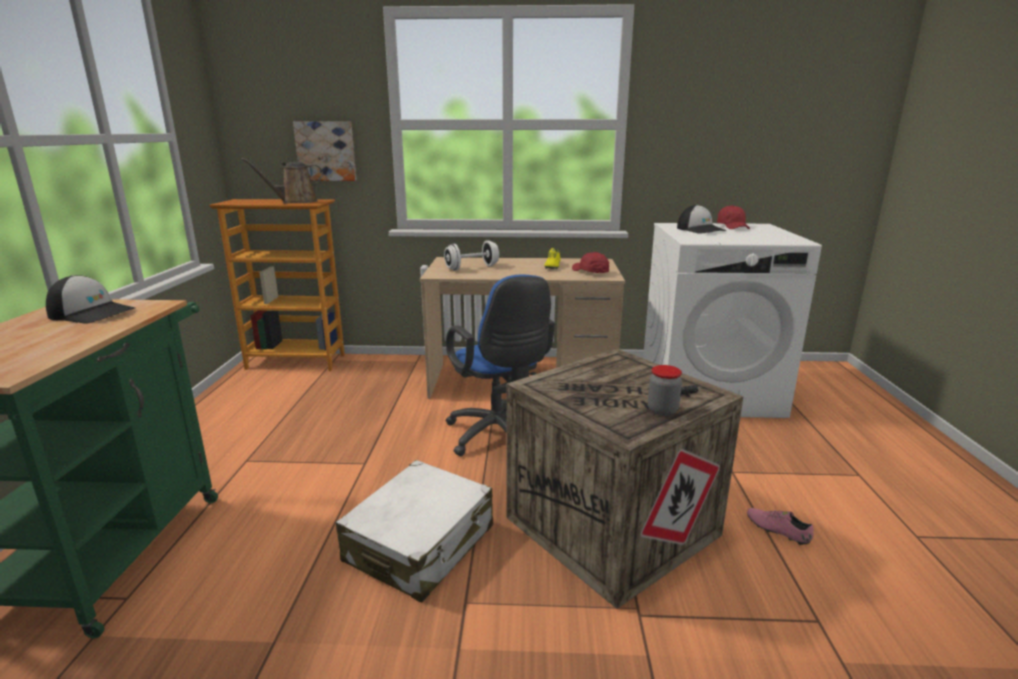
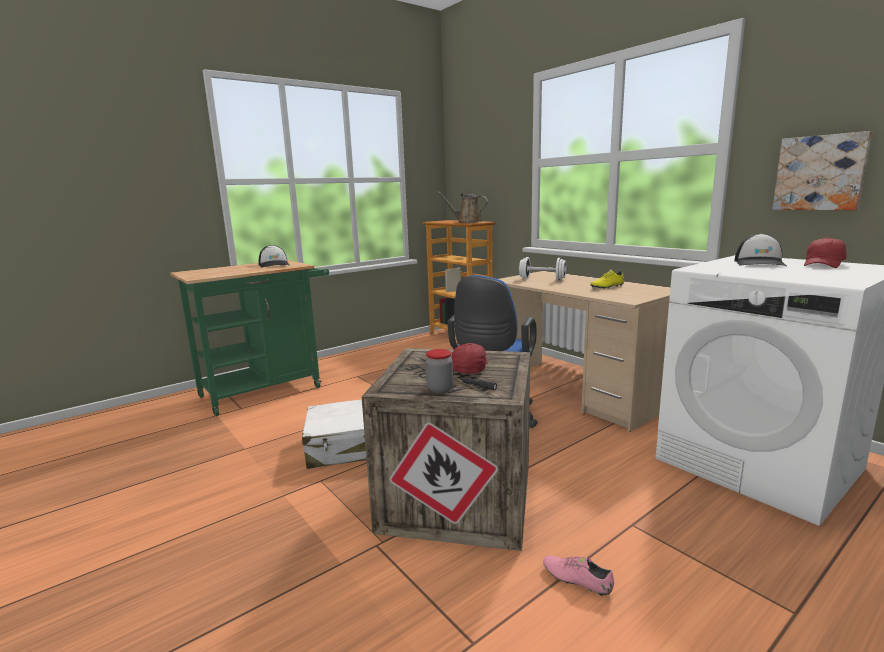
camera: 50 degrees right, 5 degrees down
picture [293,121,356,181] -> picture moved to [773,131,872,210]
red cap [572,252,609,273] -> red cap moved to [451,343,488,374]
pink shoe [747,508,814,545] -> pink shoe turned 60 degrees counterclockwise [543,555,614,596]

